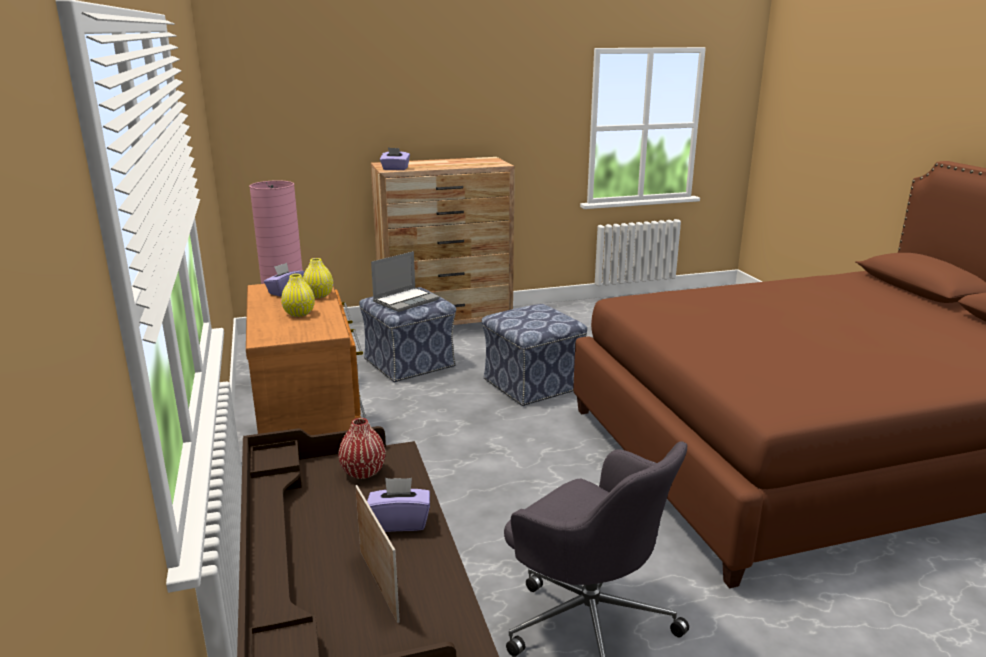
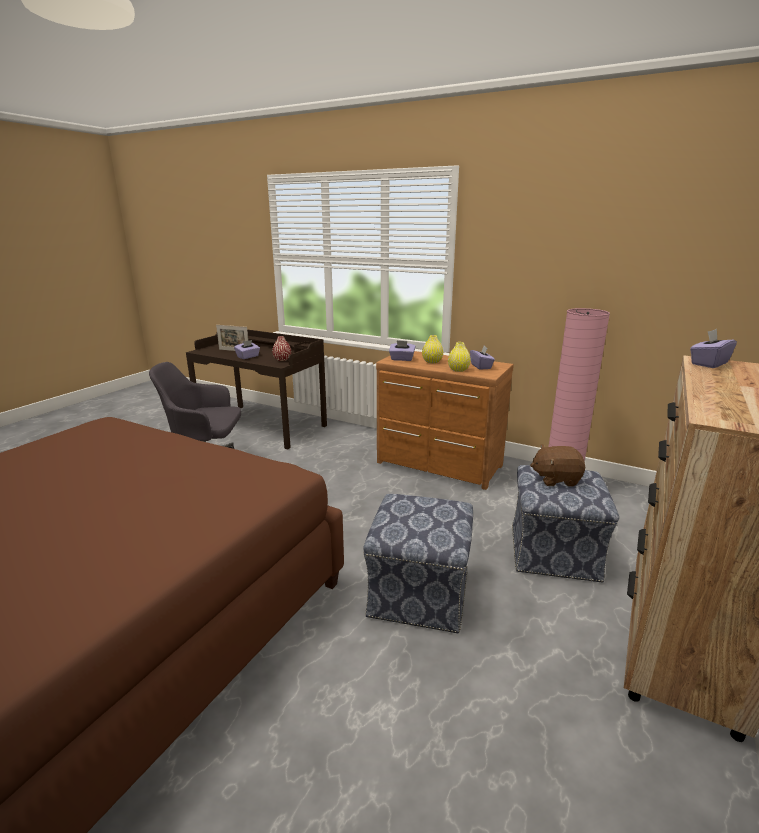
camera: 135 degrees right, 0 degrees up
laptop [371,251,439,312] -> brown plush toy [530,444,585,487]
none -> purple tissue box [389,341,416,361]

